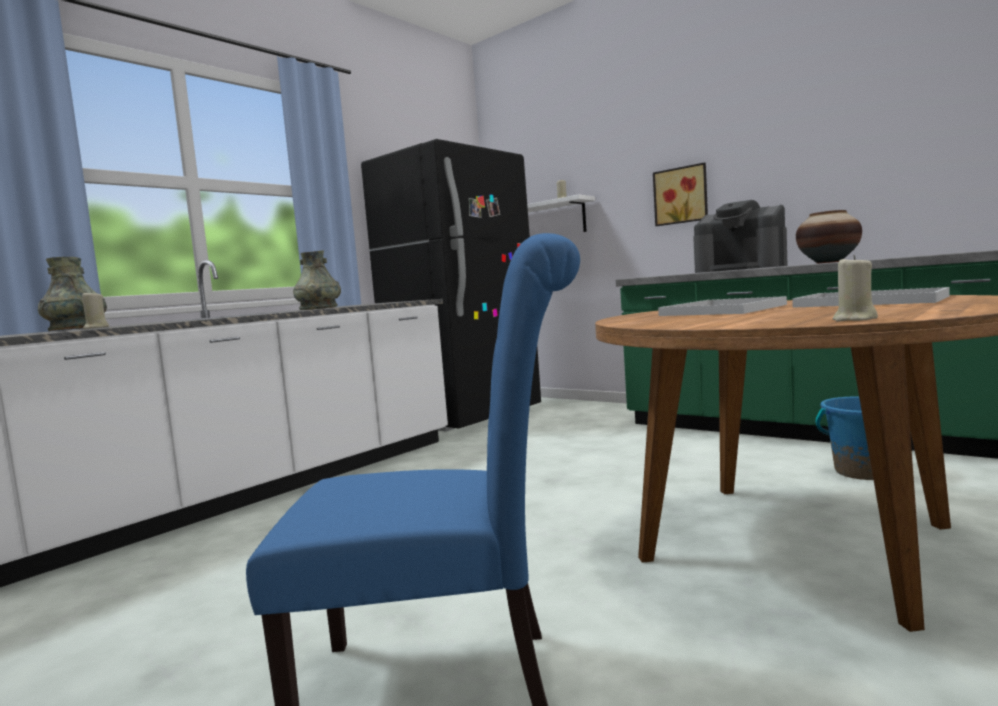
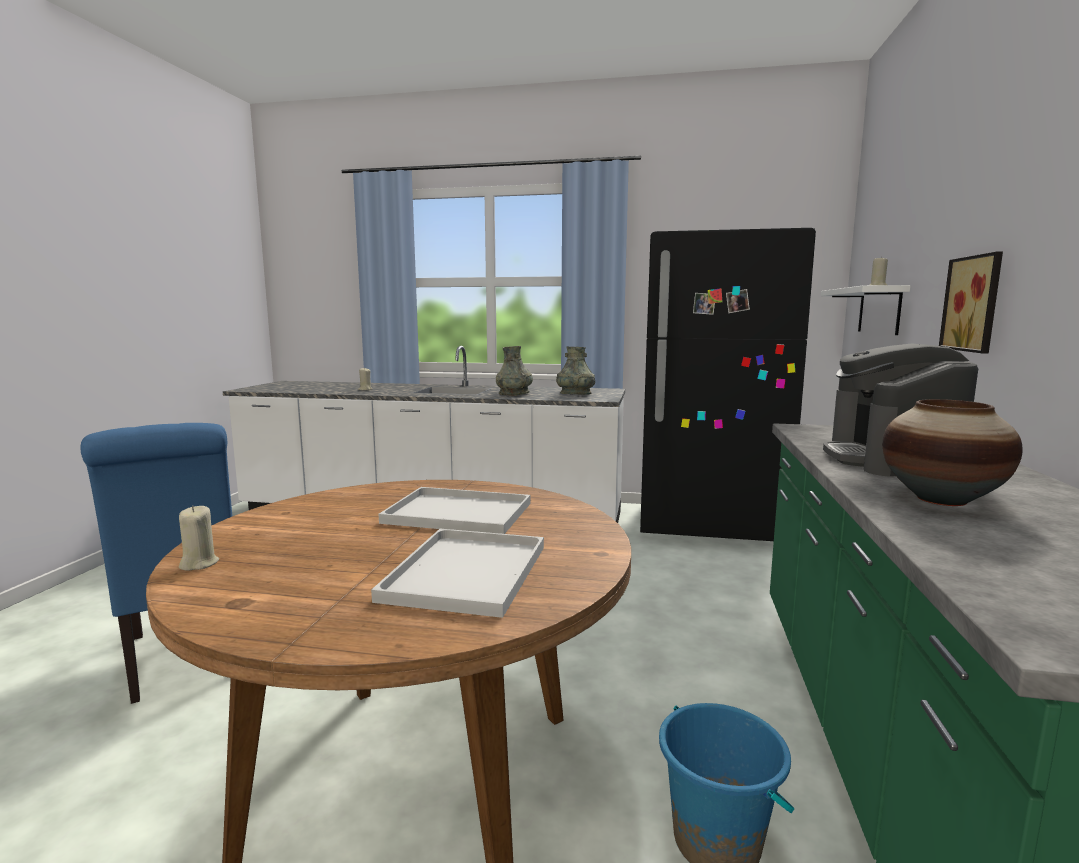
camera: 60 degrees right, 5 degrees up
grey vase [38,257,107,331] -> grey vase moved to [556,346,595,395]

